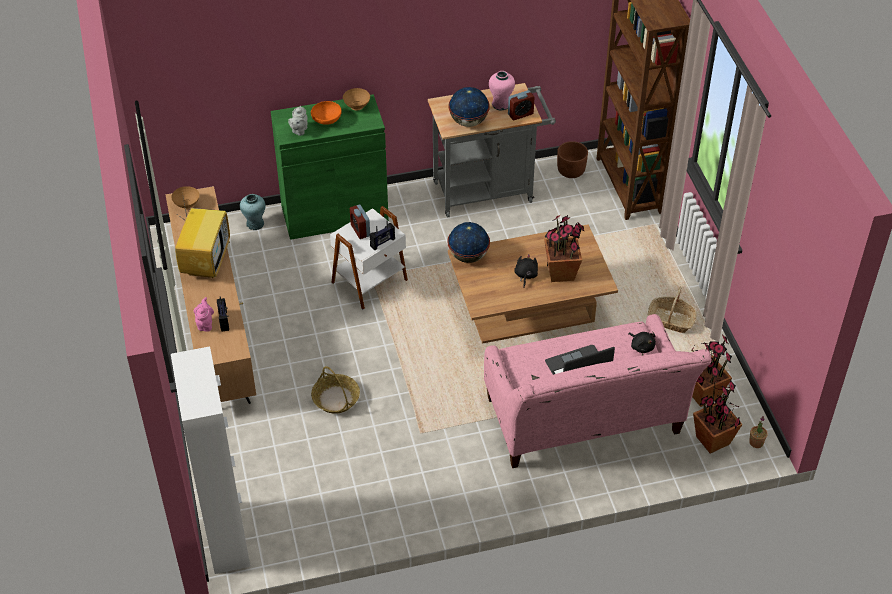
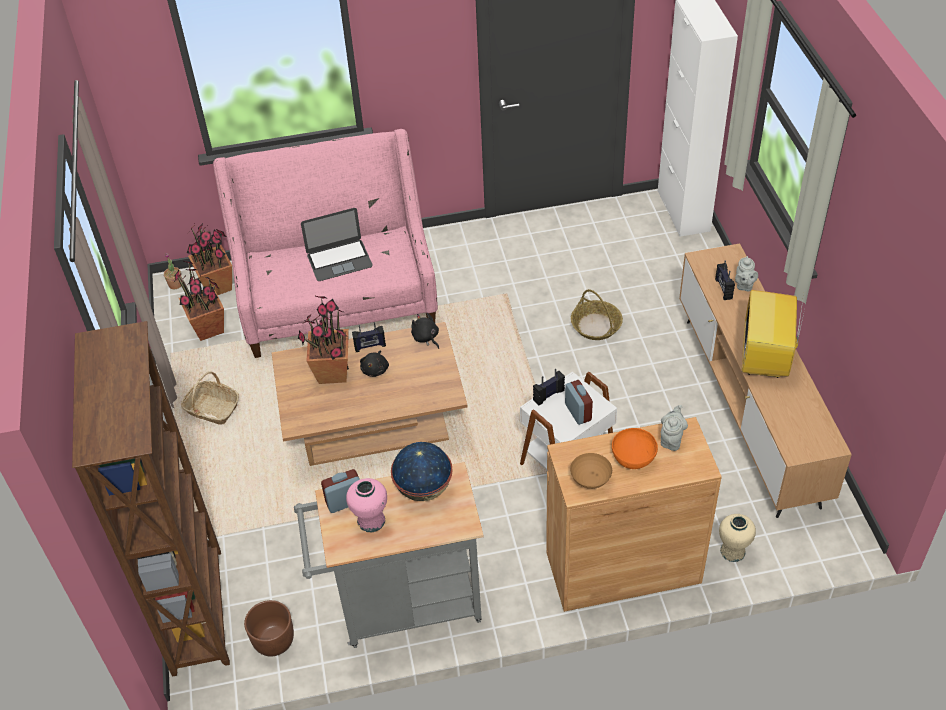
camera: 175 degrees left, 0 degrees up
brown bowl [171,186,199,209] -> none
pink teapot [194,297,214,332] -> grey teapot [735,256,758,291]
turquoise vase [240,194,266,230] -> beige vase [719,514,756,562]
green cabinet [271,94,389,240] -> brown cabinet [546,417,722,612]
globe [447,222,490,263] -> none
black plush toy [628,332,656,353] -> black plush toy moved to [411,313,439,349]
none -> radio [352,322,386,352]

